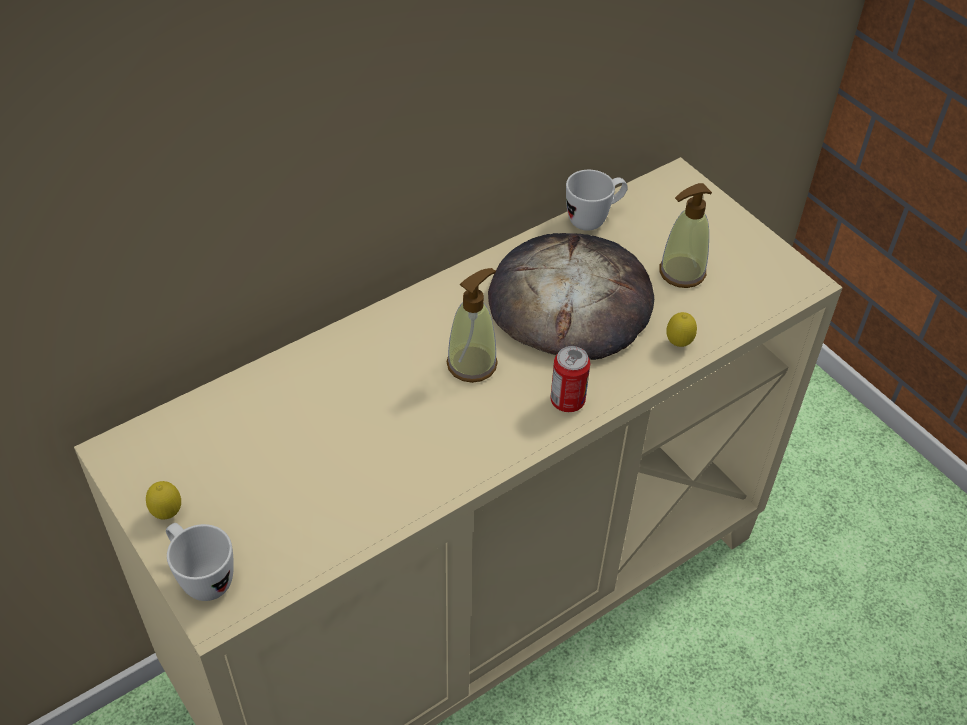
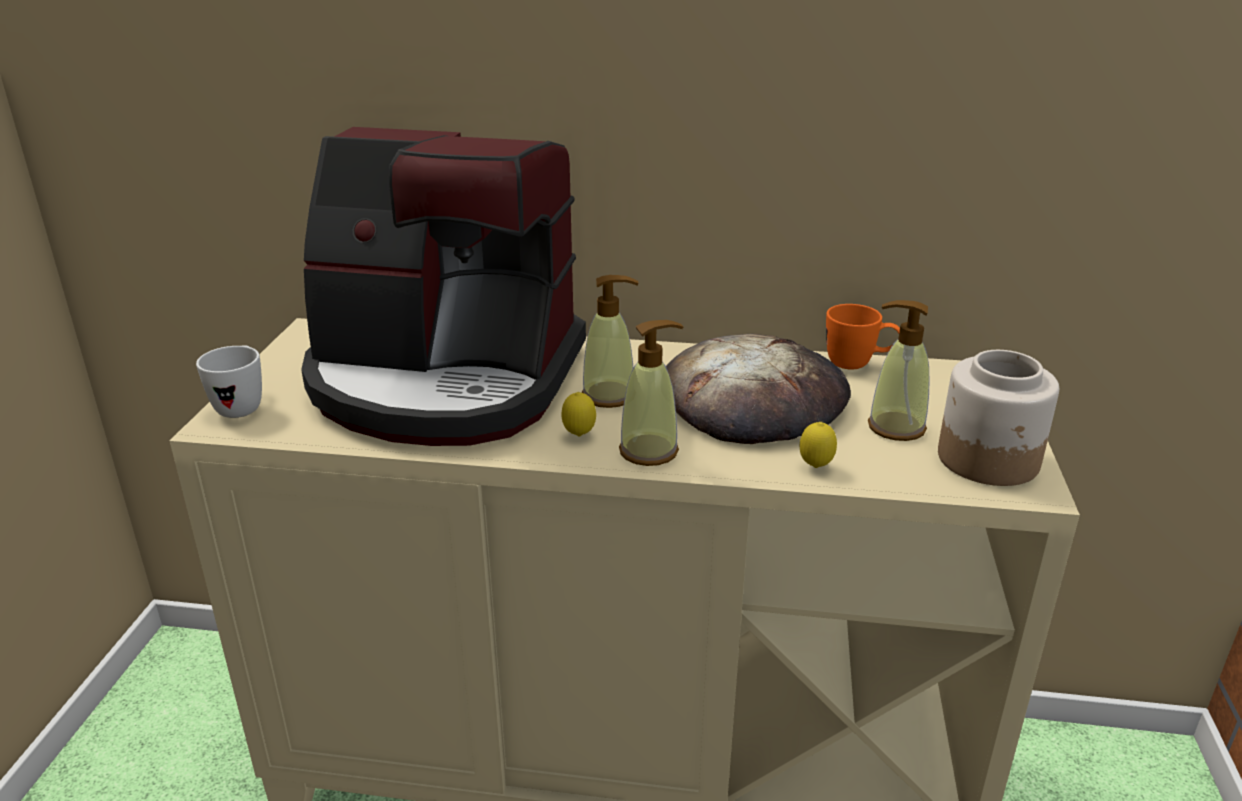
camera: 45 degrees right, 20 degrees down
lemon [146,481,181,520] -> lemon moved to [561,392,596,436]
can [550,346,590,412] -> soap dispenser [619,320,683,466]
white mug [566,170,628,231] -> orange mug [826,304,900,369]
none -> coffee machine [301,127,586,446]
none -> jar [938,350,1059,486]

